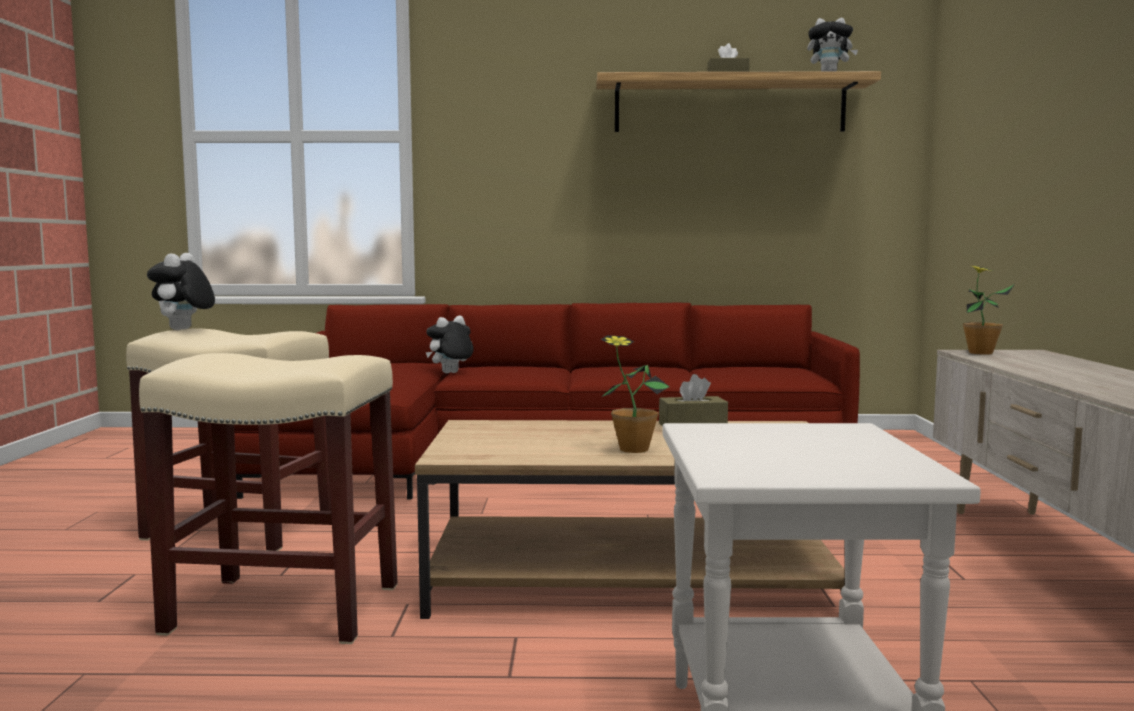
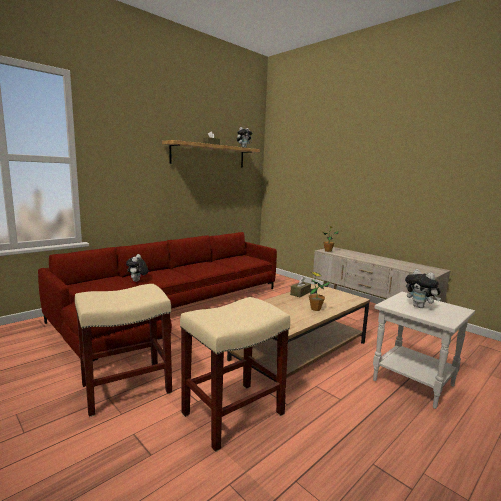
camera: 45 degrees left, 5 degrees up
plush toy [147,253,215,330] -> plush toy moved to [405,269,441,308]

